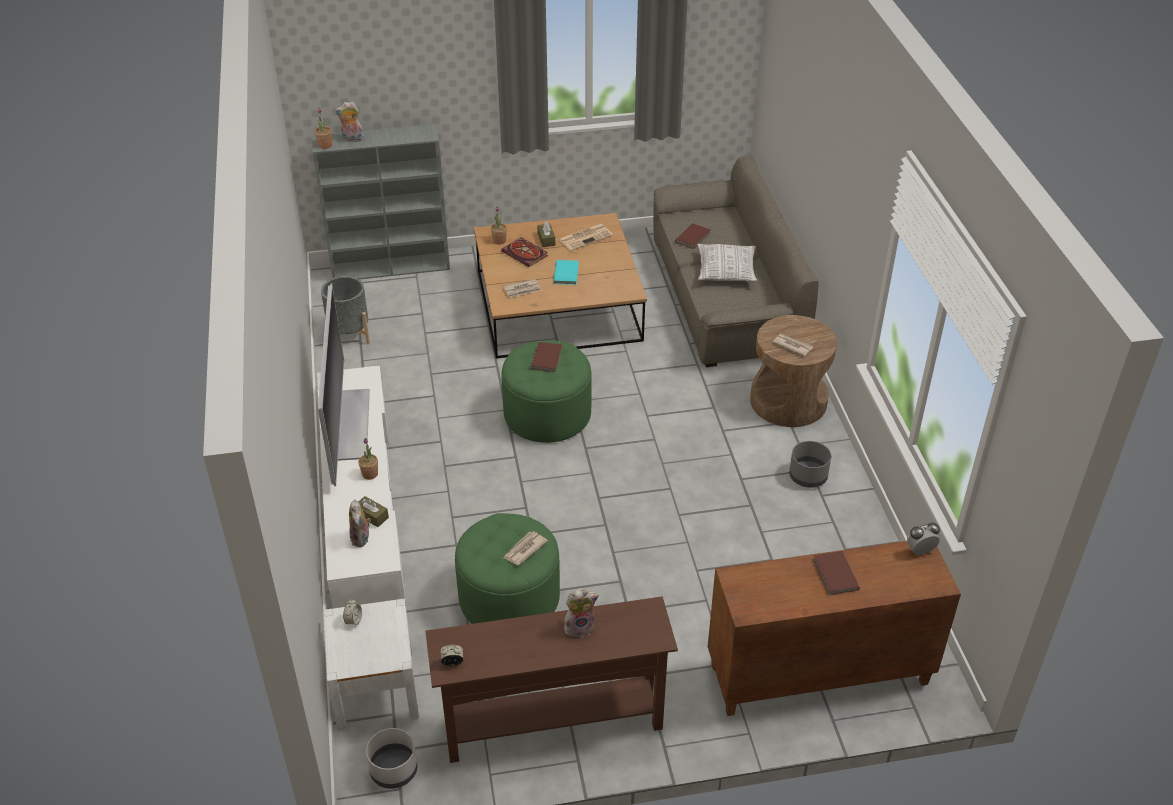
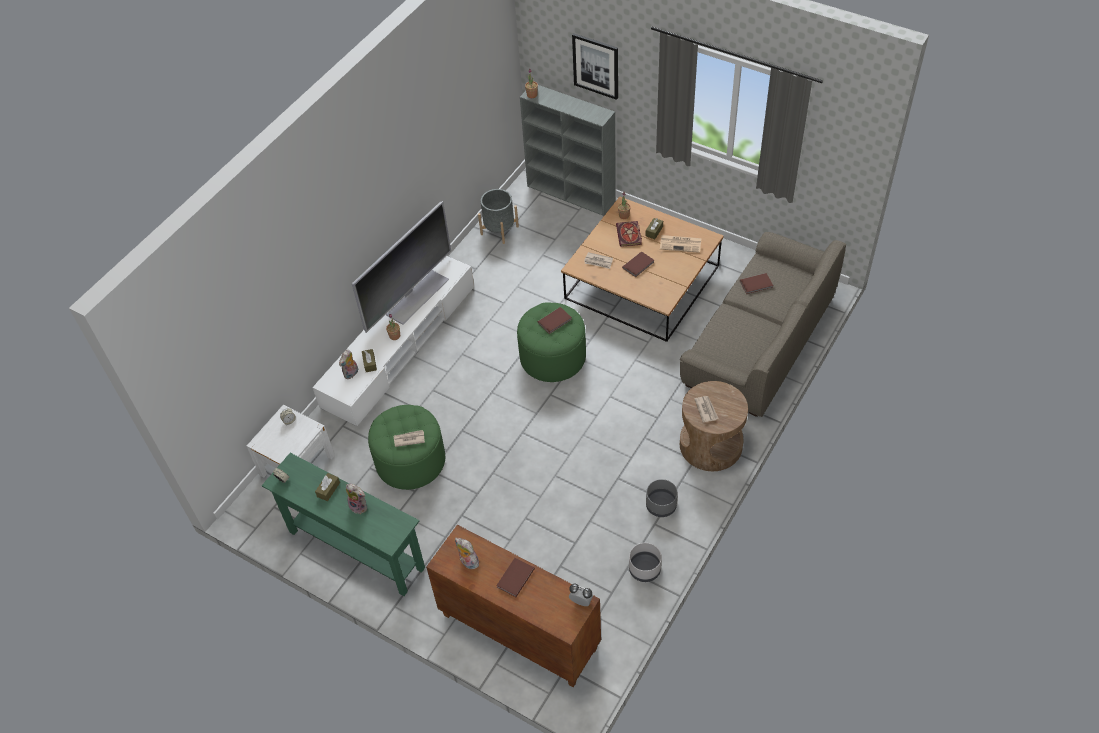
camera: 45 degrees right, 10 degrees up
plush toy [335,101,364,142] -> plush toy moved to [455,538,482,569]
grey planter [366,728,417,789] -> grey planter moved to [629,543,662,582]
brown console table [425,597,678,763] -> green console table [262,453,425,596]
turquoise book [553,260,579,285] -> brown book [622,252,654,277]
pillow [697,244,757,281] -> none
none -> brown tissue box [315,473,340,501]
none -> picture [572,33,618,100]

